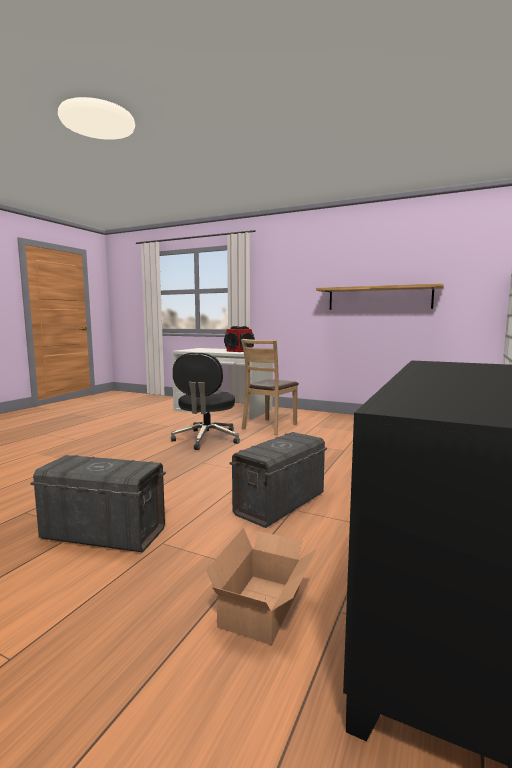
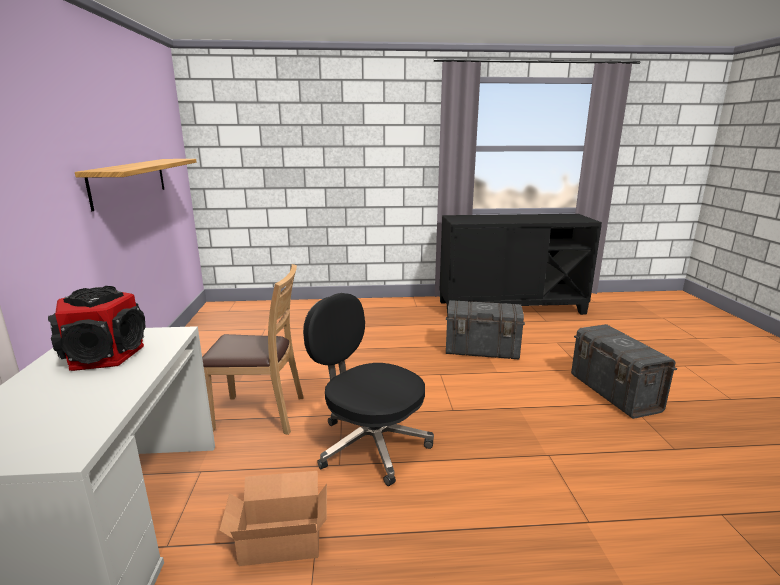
camera: 120 degrees left, 10 degrees up
black office chair [171,353,240,450] -> black office chair turned 120 degrees counterclockwise [303,293,434,486]
cardboard box [206,527,317,645] -> cardboard box moved to [219,471,327,566]

